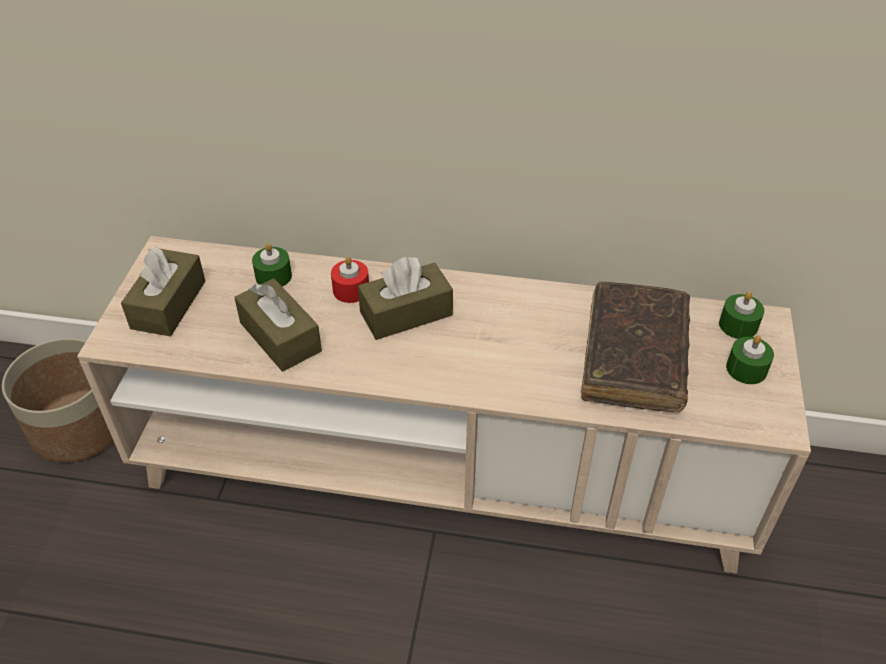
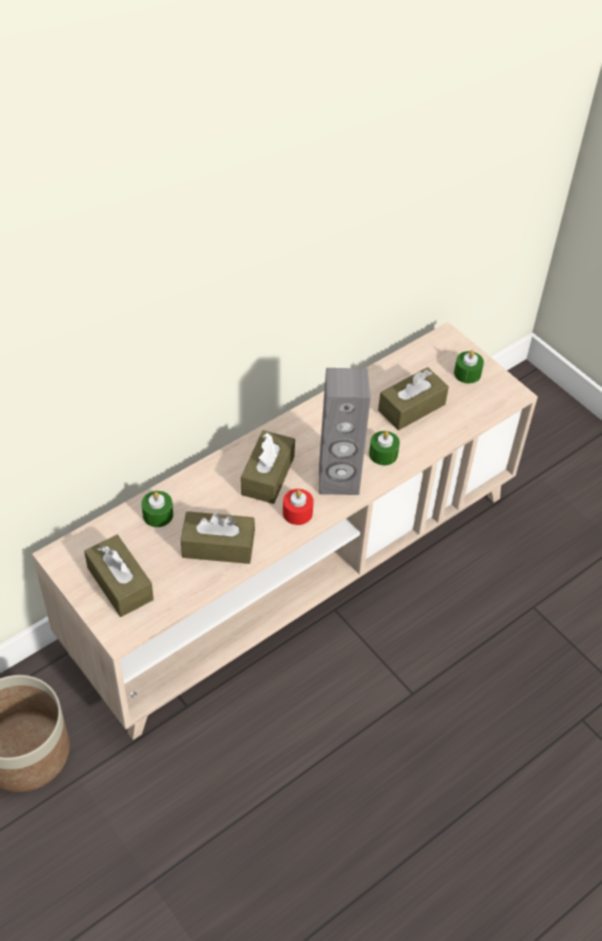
camera: 50 degrees left, 5 degrees up
red candle [331,256,369,303] -> red candle moved to [283,489,314,525]
brown book [581,282,690,412] -> brown tissue box [378,367,449,430]
green candle [719,292,764,339] -> green candle moved to [369,431,400,465]
none -> grey speaker [319,368,371,495]

